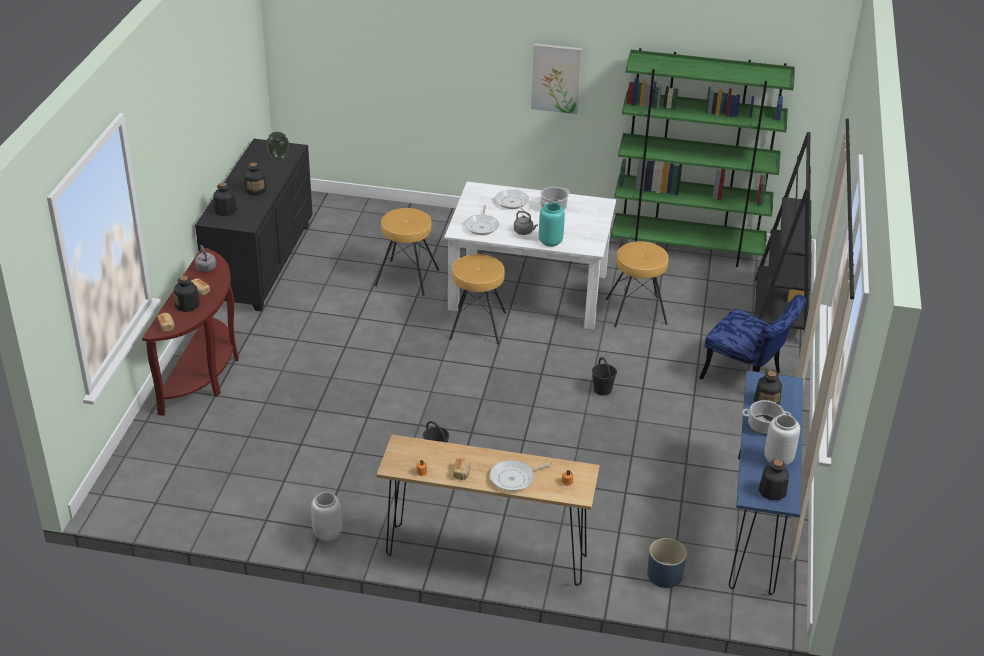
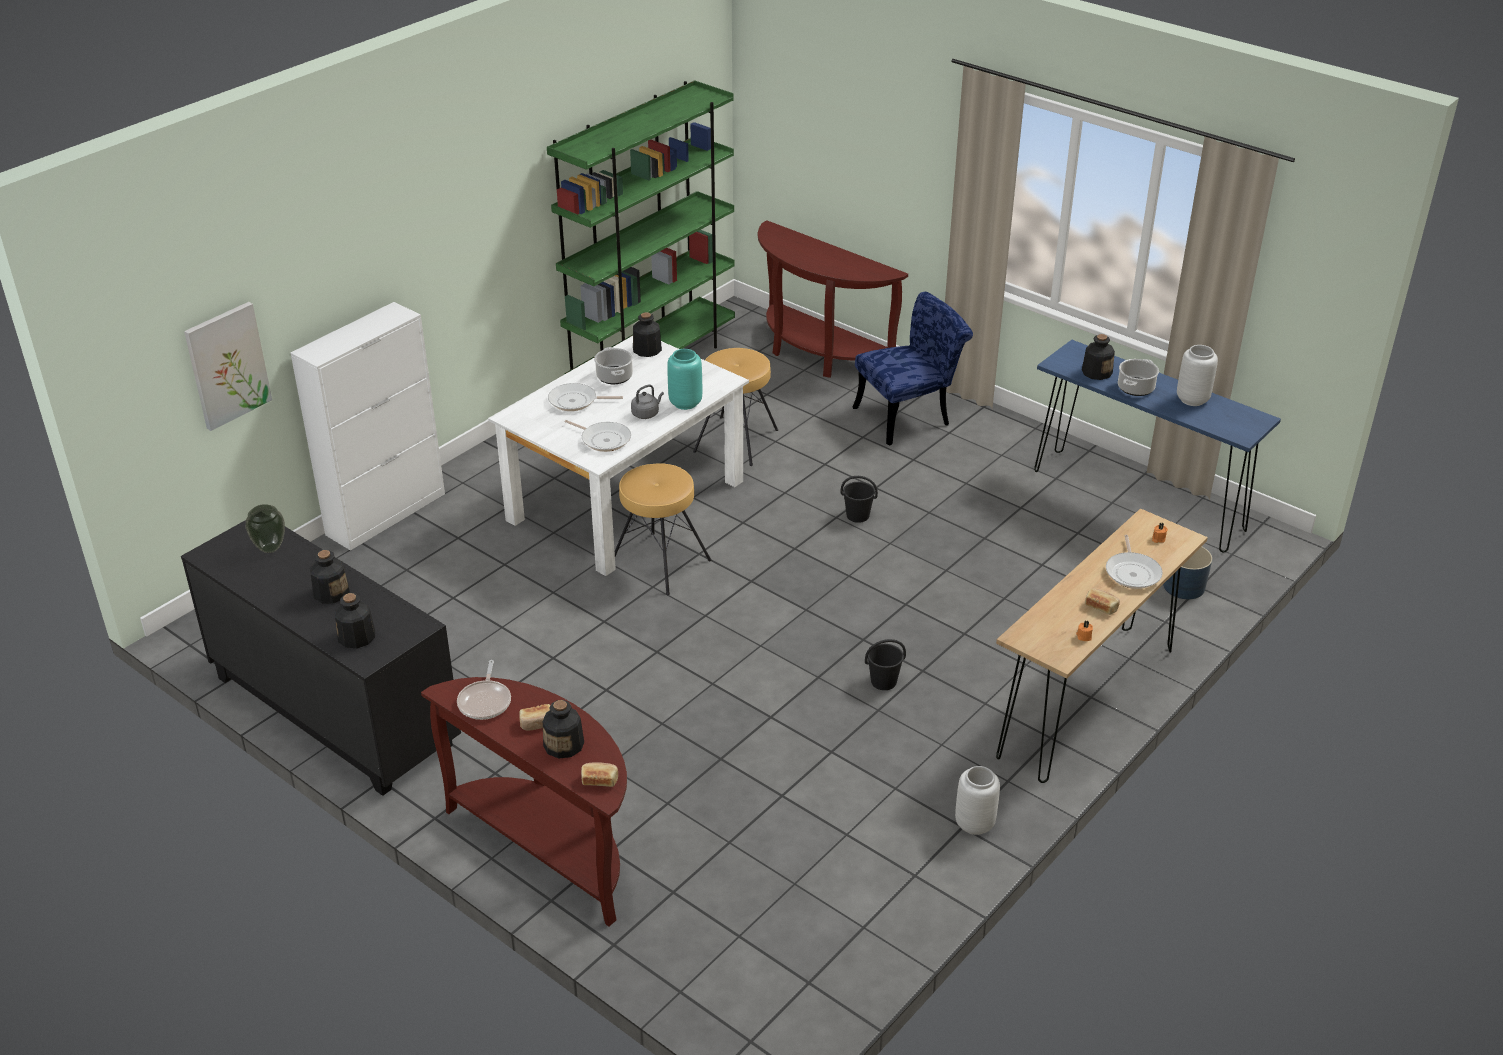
camera: 60 degrees left, 0 degrees up
grey kettle [195,245,216,272] -> frying pan [457,660,511,720]
brown stool [375,208,439,296] -> none
picture [531,44,582,114] -> picture moved to [184,302,272,431]
black bookcase [754,132,812,331] -> brown console table [758,220,908,378]
bottle [758,459,789,500] -> bottle moved to [633,312,662,357]
none -> white cabinet [290,302,445,551]

